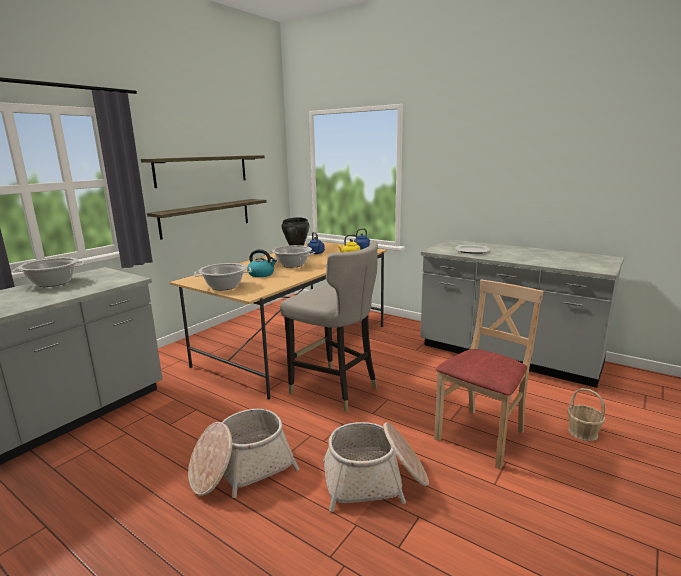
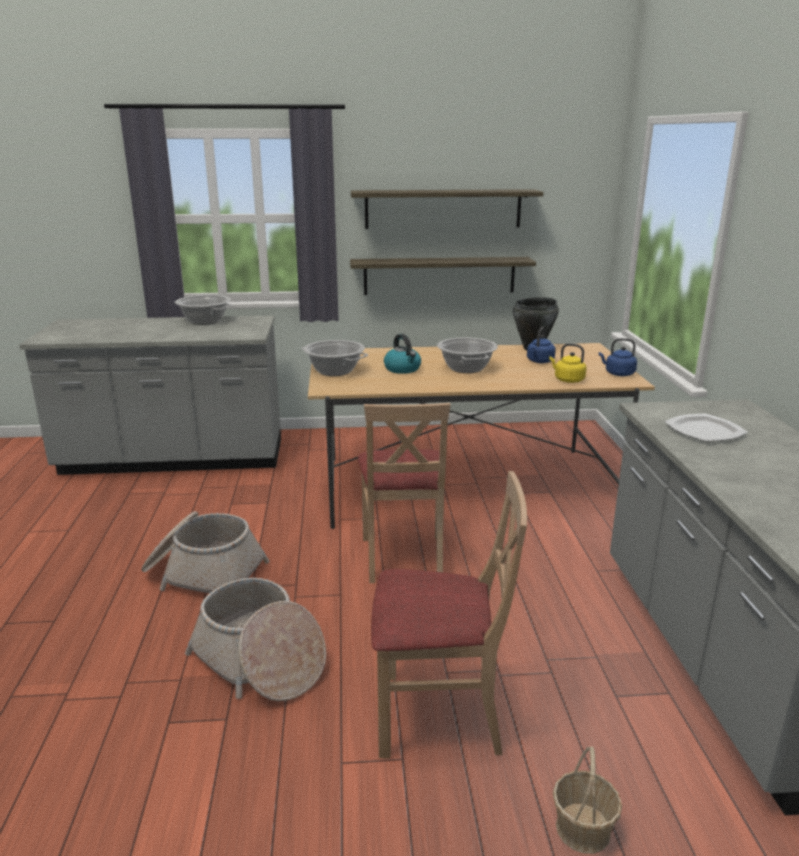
camera: 50 degrees right, 5 degrees up
grey stool [280,241,378,412] -> beige chair [358,403,451,583]

